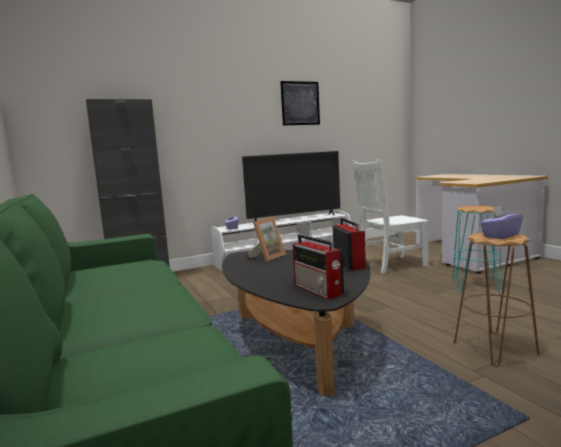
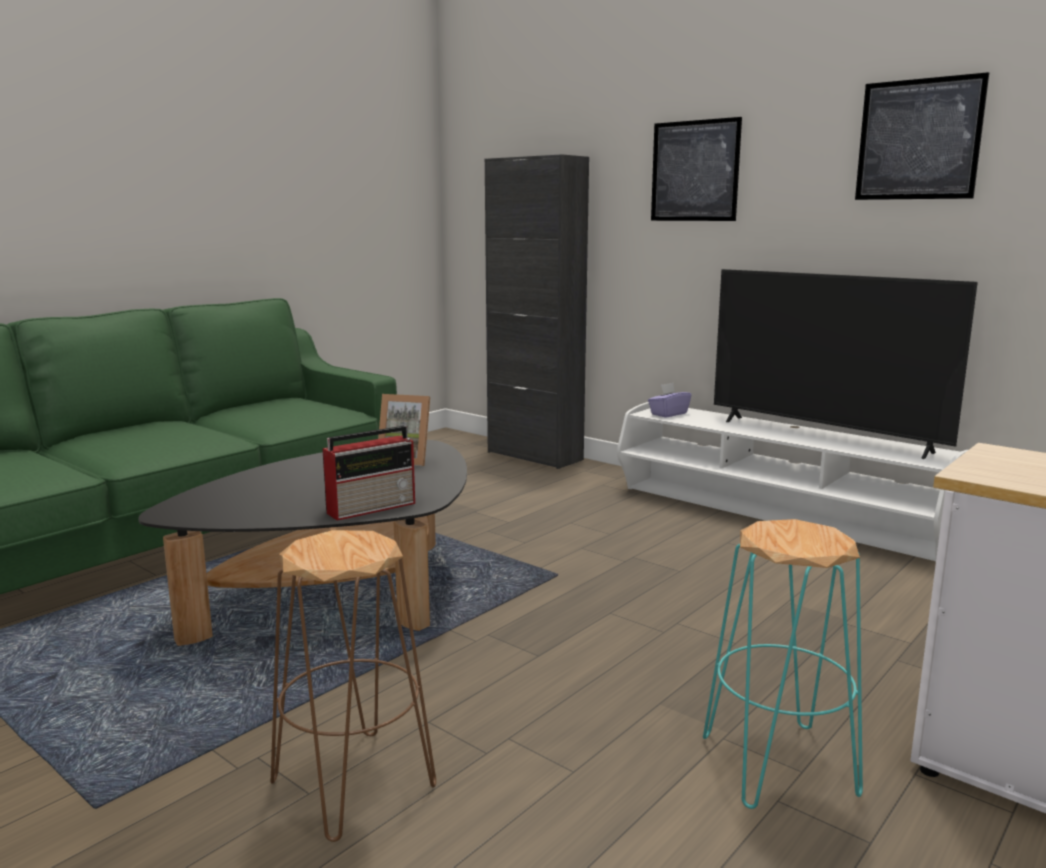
camera: 65 degrees right, 5 degrees up
radio [292,234,344,299] -> none
white chair [352,160,429,274] -> none
purple tissue box [480,206,523,239] -> none
none -> picture [651,117,742,221]

